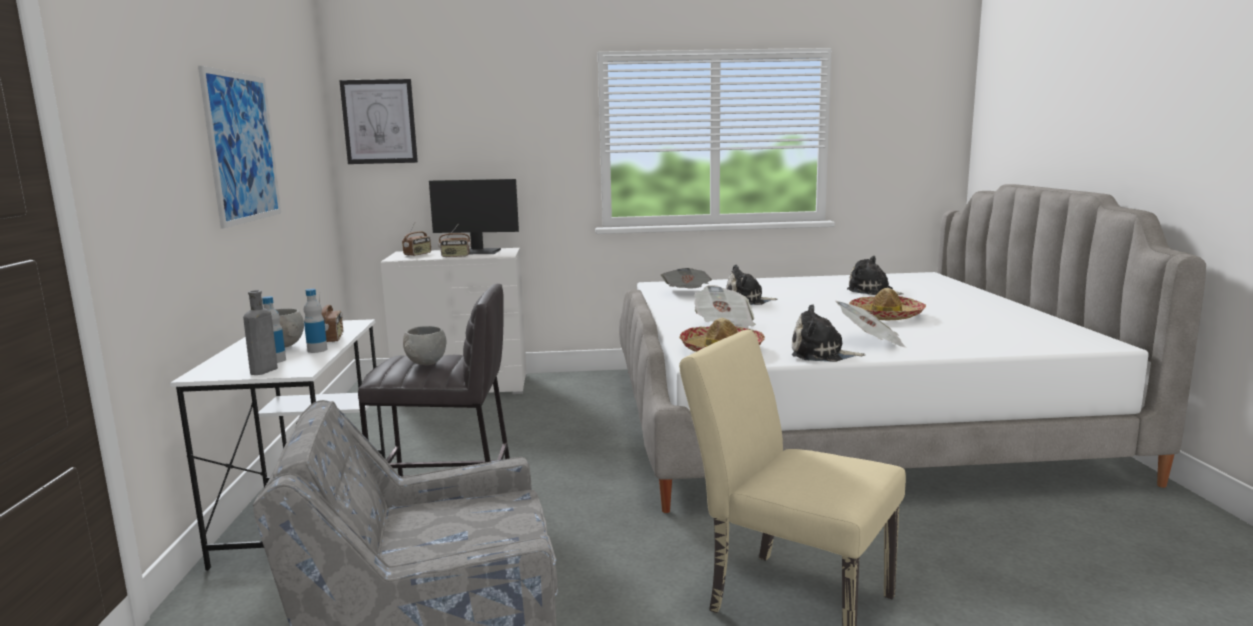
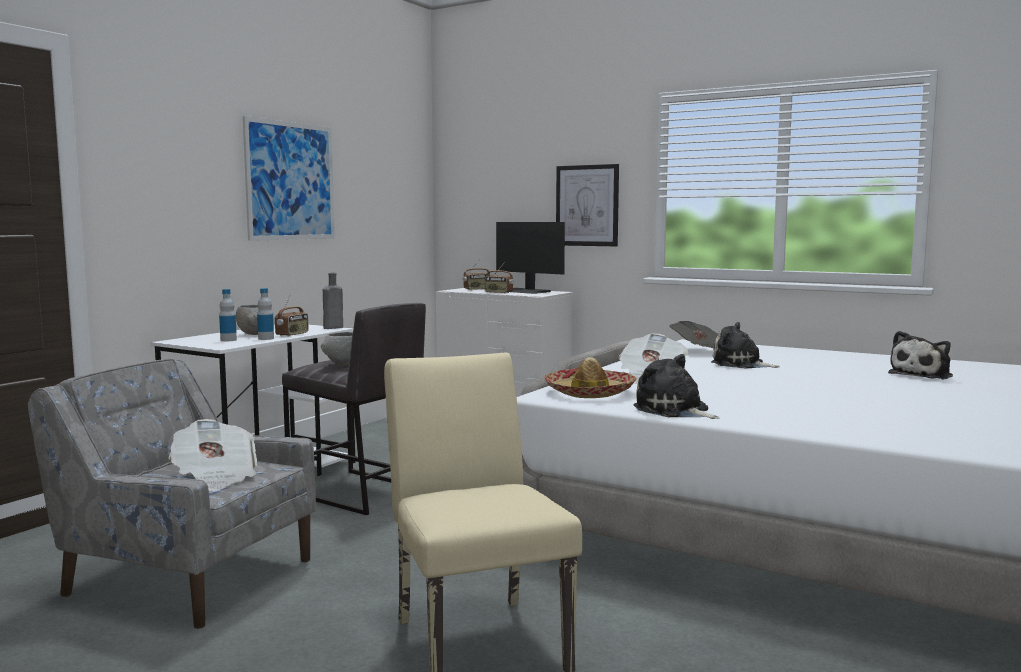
camera: 35 degrees right, 5 degrees down
grey bottle [243,290,278,375] -> grey bottle moved to [323,273,343,329]
picture [339,79,418,164] -> picture moved to [556,164,619,246]
newspaper [835,301,906,348] -> newspaper moved to [168,419,257,491]
plush toy [847,256,904,295] -> plush toy turned 120 degrees counterclockwise [888,331,953,380]
hat [849,288,926,320] -> none

